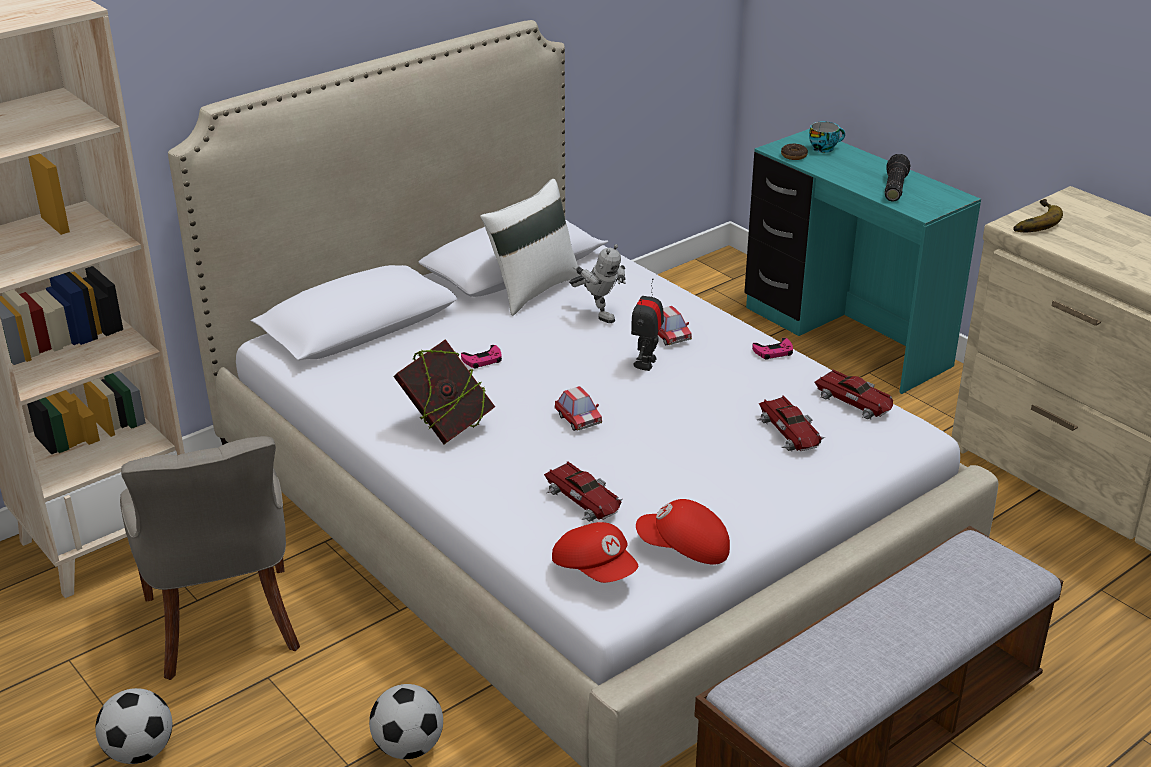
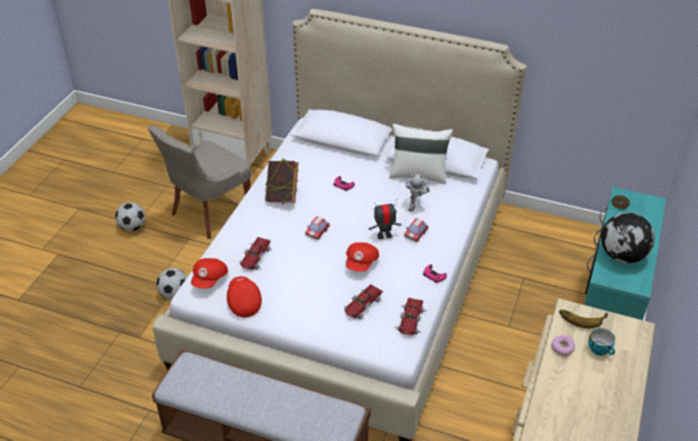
camera: 60 degrees right, 10 degrees up
cup [809,121,845,153] -> cup moved to [588,328,615,356]
flashlight [885,154,911,202] -> globe [601,212,655,263]
none -> red cap [346,242,379,272]
none -> donut [551,335,575,356]

